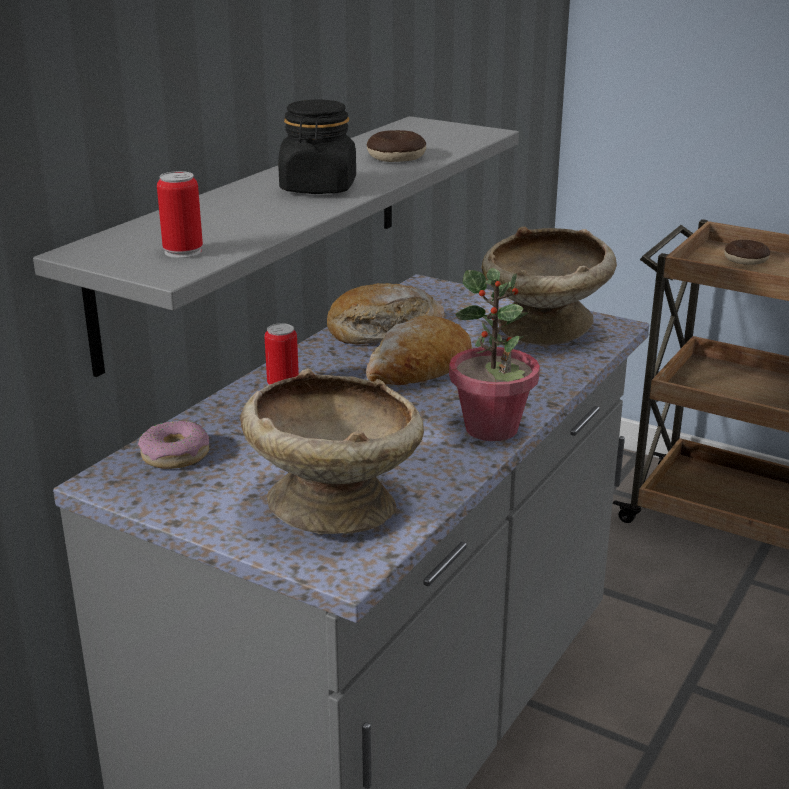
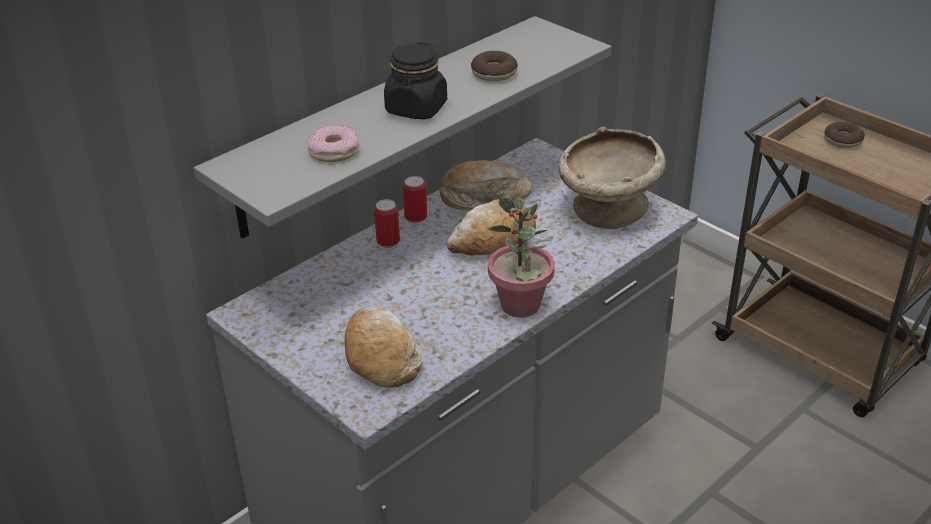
camera: 15 degrees right, 10 degrees up
donut [138,421,209,469] -> donut moved to [307,126,359,162]
can [157,171,203,258] -> can moved to [403,176,427,225]
beige bowl [240,369,424,534] -> bread [344,307,423,388]

